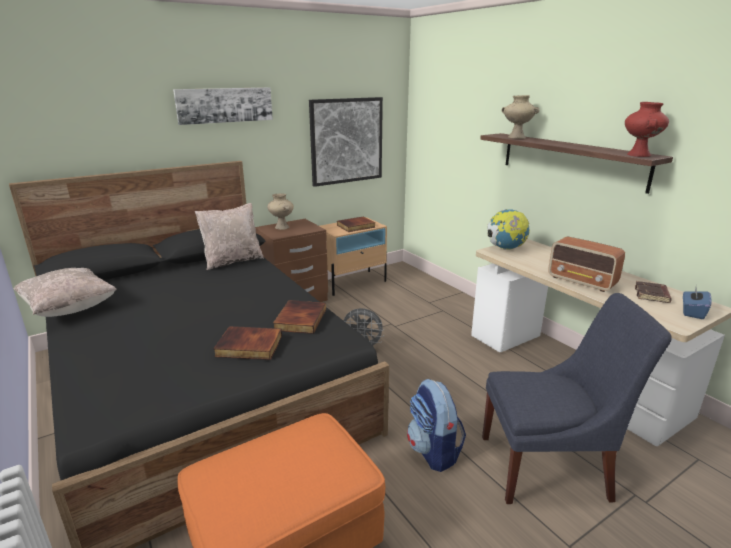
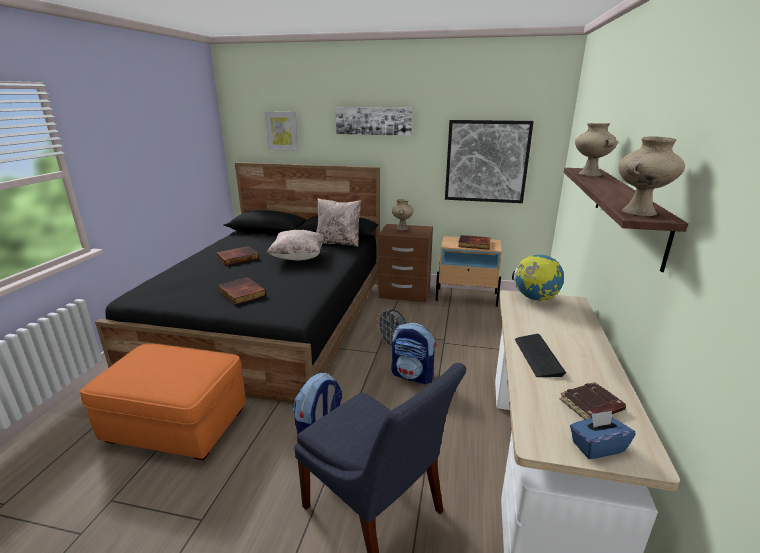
camera: 45 degrees right, 0 degrees up
beige pillow [14,268,117,317] -> beige pillow moved to [267,230,325,260]
book [273,300,326,334] -> book moved to [217,246,259,266]
radio [548,237,625,292] -> keyboard [515,334,566,377]
red vase [625,102,669,157] -> beige vase [619,136,685,216]
none -> picture [265,112,298,151]
none -> backpack [392,323,437,385]

